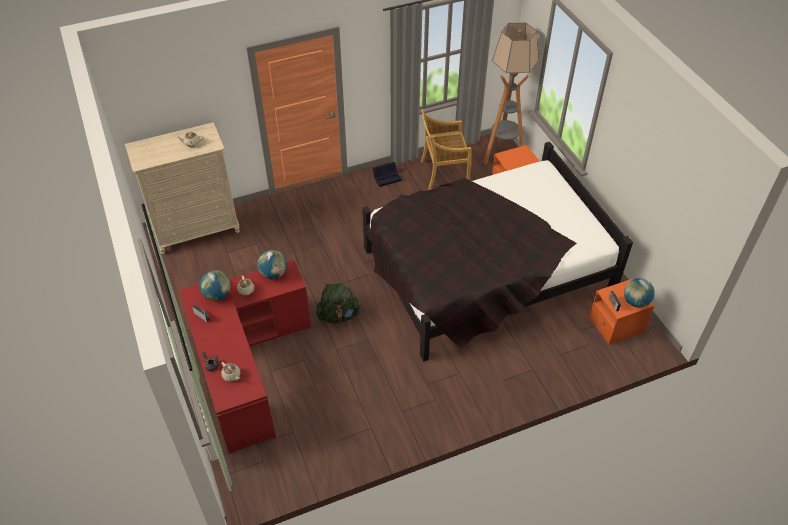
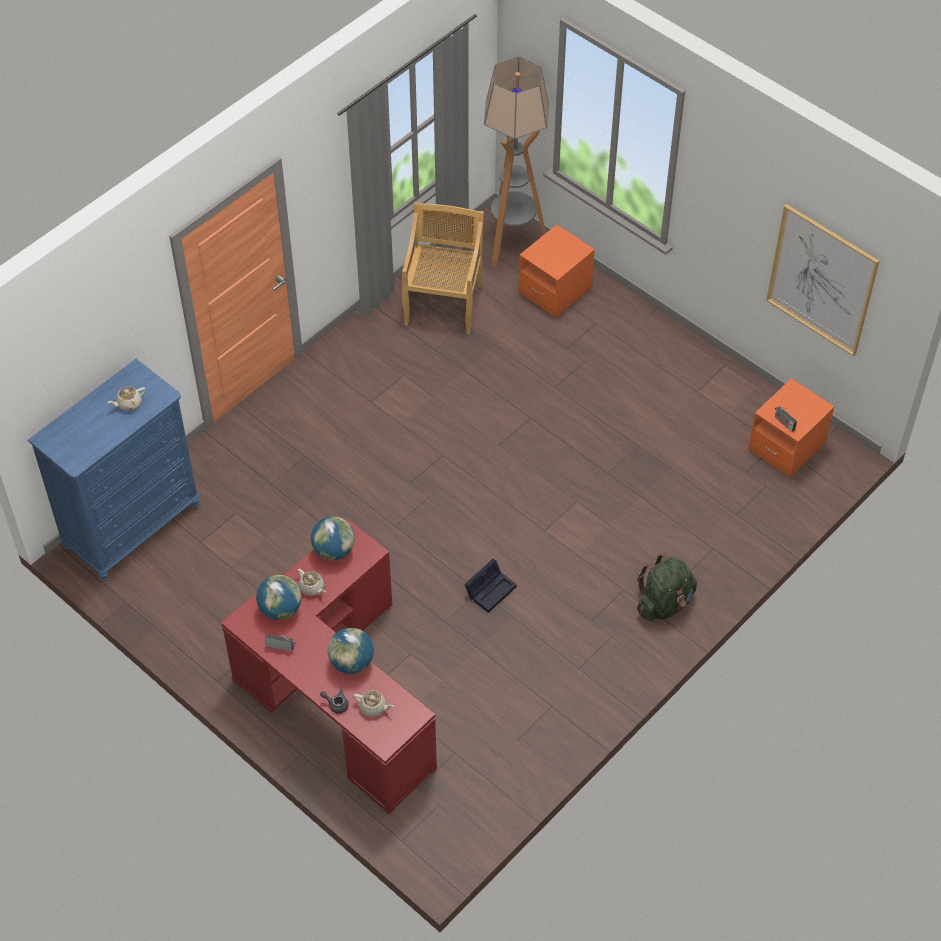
camera: 25 degrees left, 5 degrees up
beige dresser [125,122,240,254] -> blue dresser [28,359,200,581]
green backpack [316,281,361,323] -> green backpack moved to [637,553,697,621]
black bed [362,142,633,361] -> none
black storage box [373,162,401,187] -> black storage box moved to [464,559,517,613]
beige chair [421,109,472,190] -> beige chair turned 135 degrees clockwise [402,202,484,334]
globe [624,278,655,308] -> globe moved to [328,628,374,674]
none -> picture [766,204,879,356]

